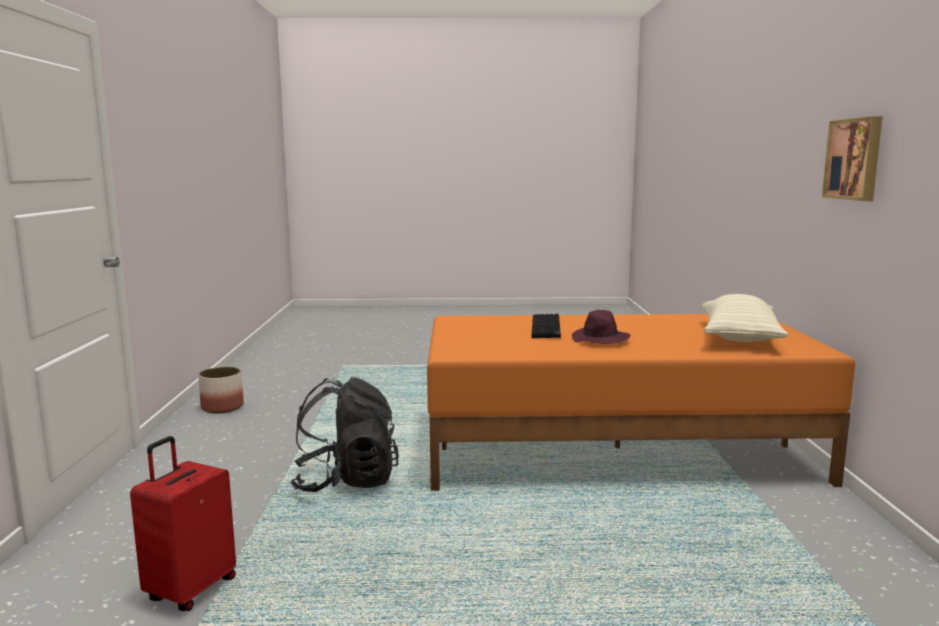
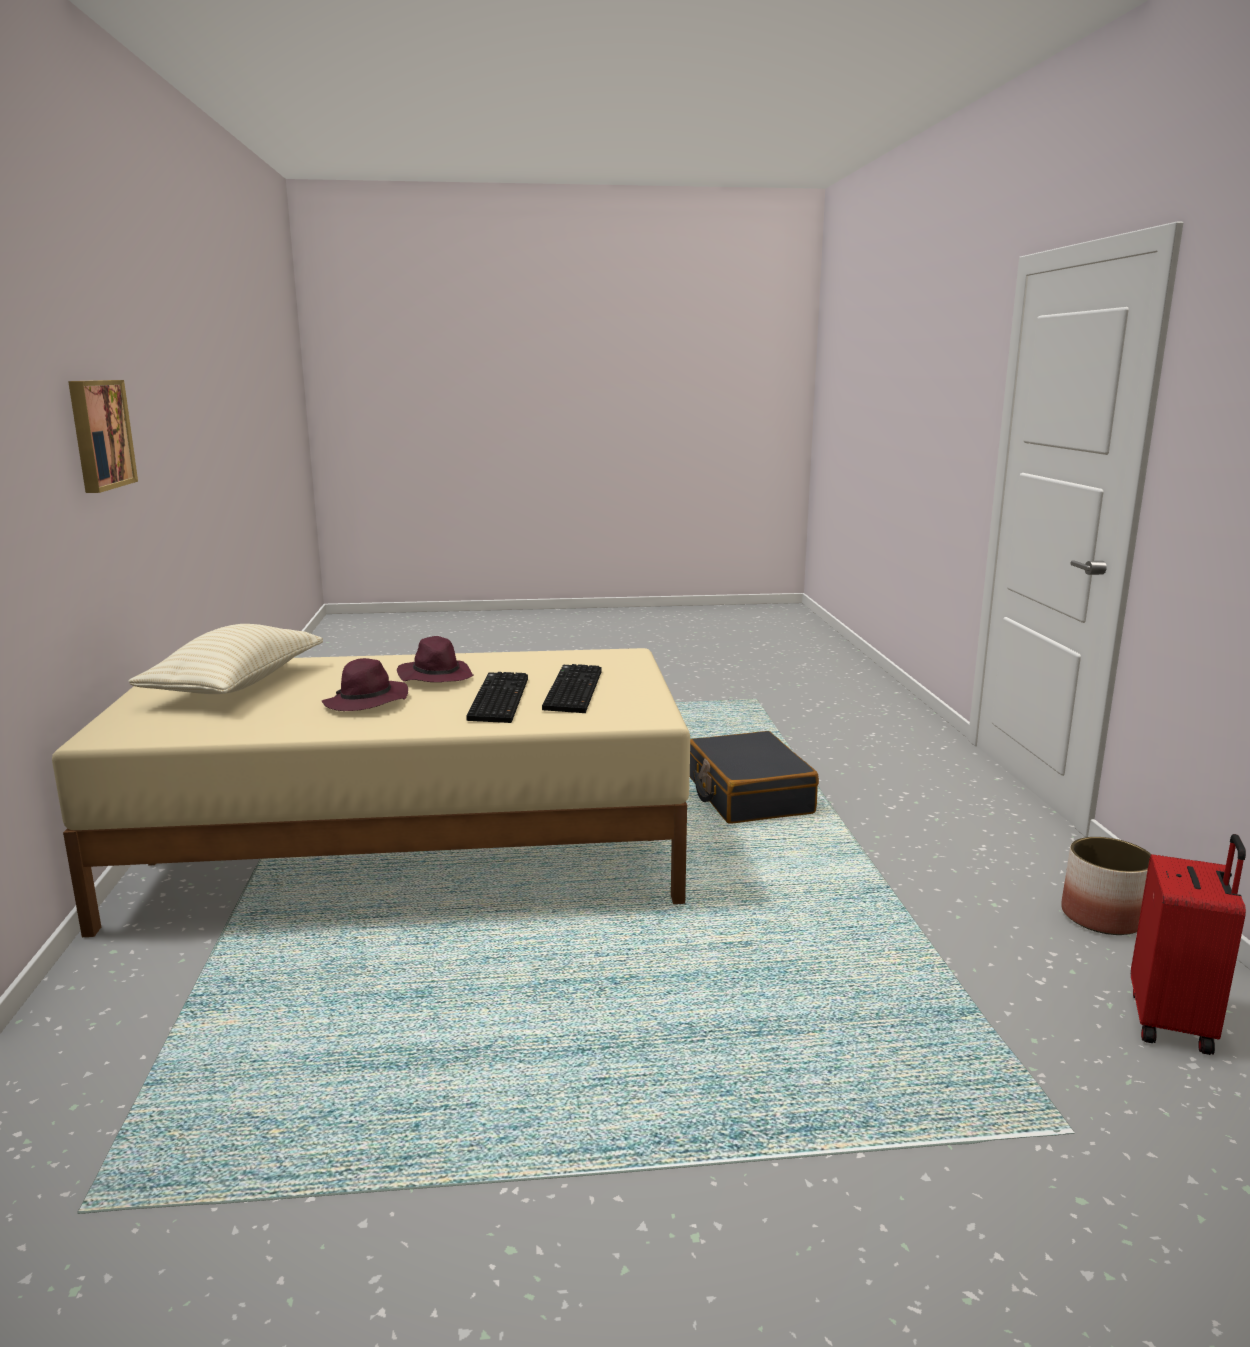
camera: 175 degrees right, 5 degrees up
red suitcase [130,436,236,611] -> red suitcase moved to [1131,834,1246,1055]
black backpack [291,377,399,492] -> black suitcase [690,731,819,824]
orange bed [427,314,855,491] -> beige bed [52,648,690,937]
none -> purple hat [322,658,408,711]
none -> keyboard [542,664,602,713]

